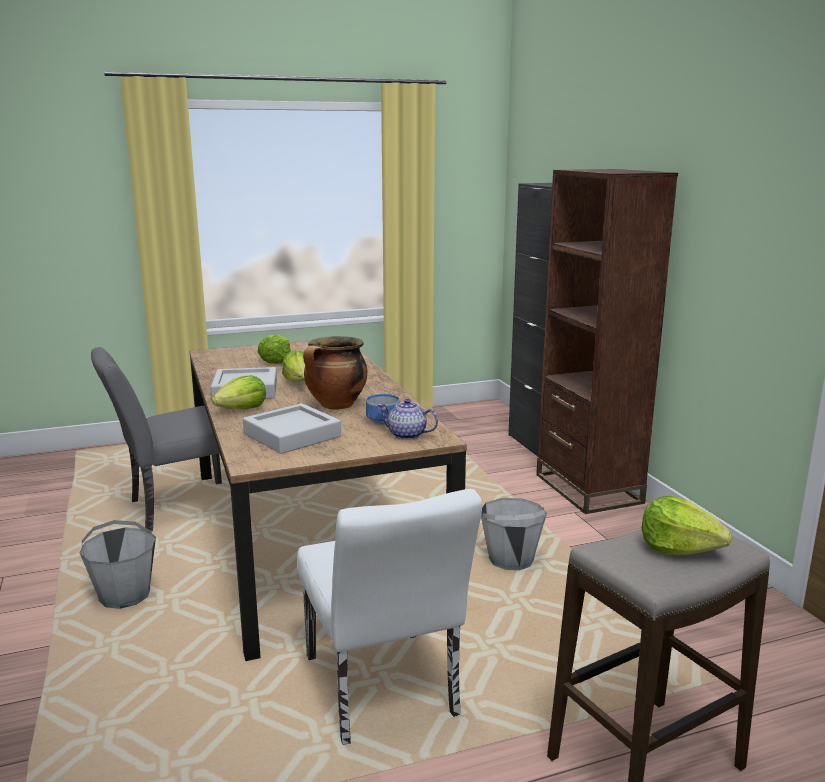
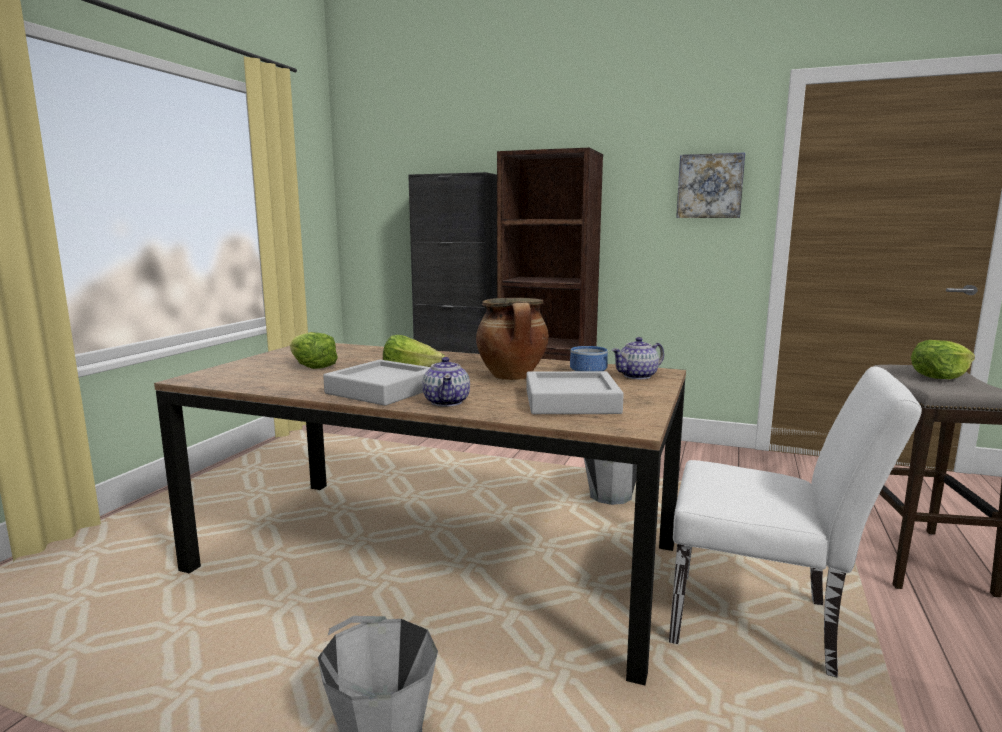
camera: 50 degrees left, 5 degrees down
grey chair [91,347,222,531] -> none
lettuce [212,375,266,409] -> teapot [422,357,470,407]
none -> picture [676,152,745,218]

